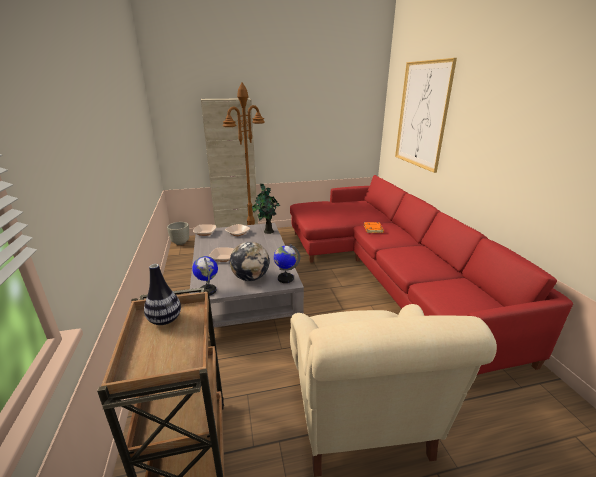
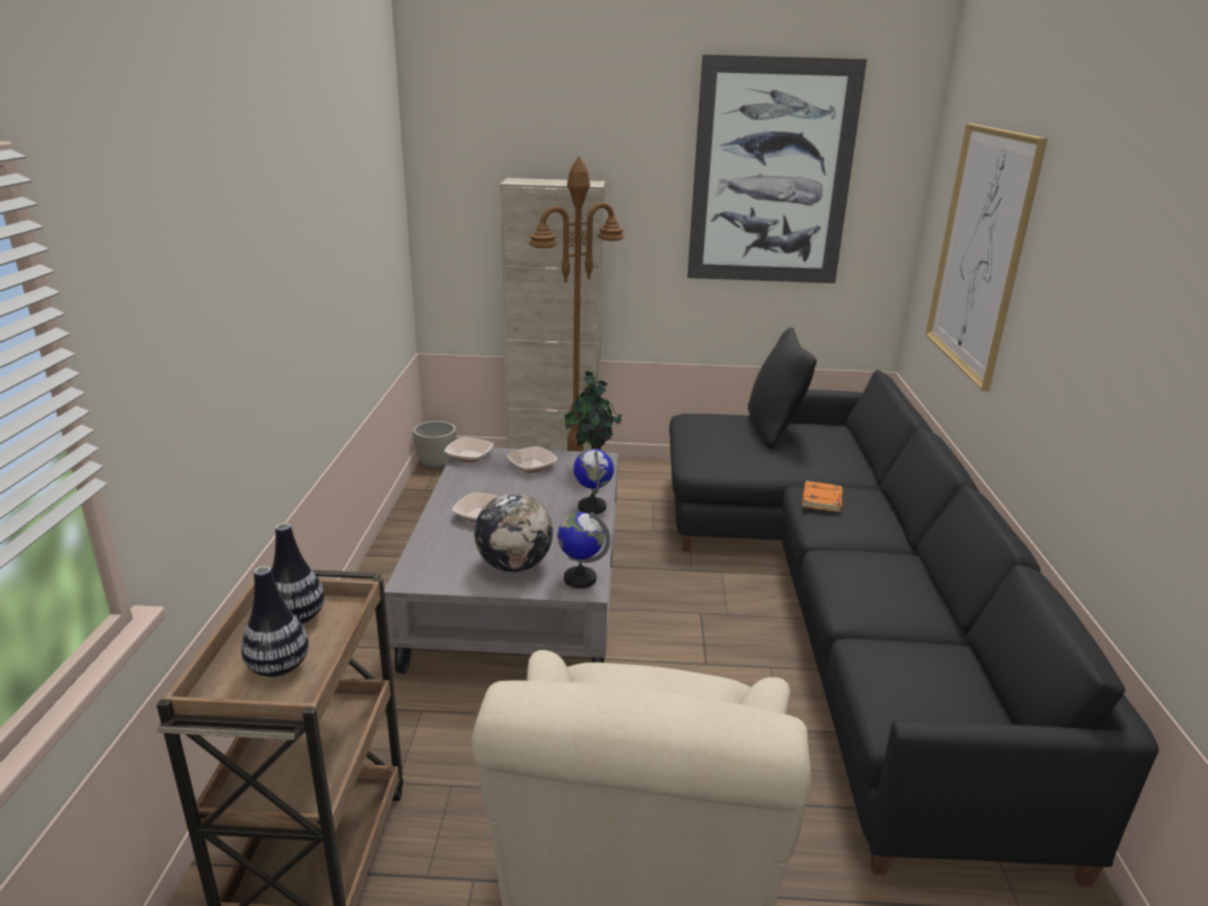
camera: 15 degrees right, 0 degrees up
globe [192,256,218,296] -> globe moved to [574,449,614,514]
red sofa [290,175,573,375] -> black sofa [669,370,1159,886]
none -> vase [241,566,309,677]
none -> picture [687,55,867,283]
none -> black pillow [748,327,817,449]

